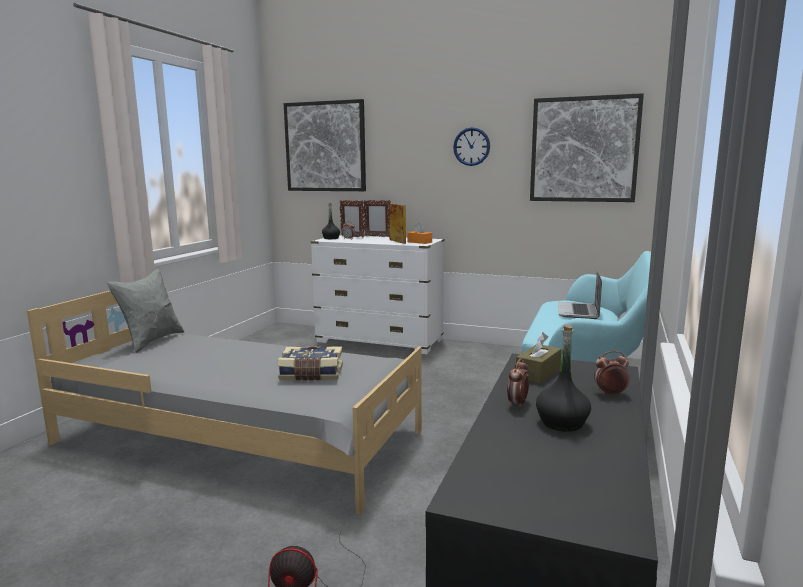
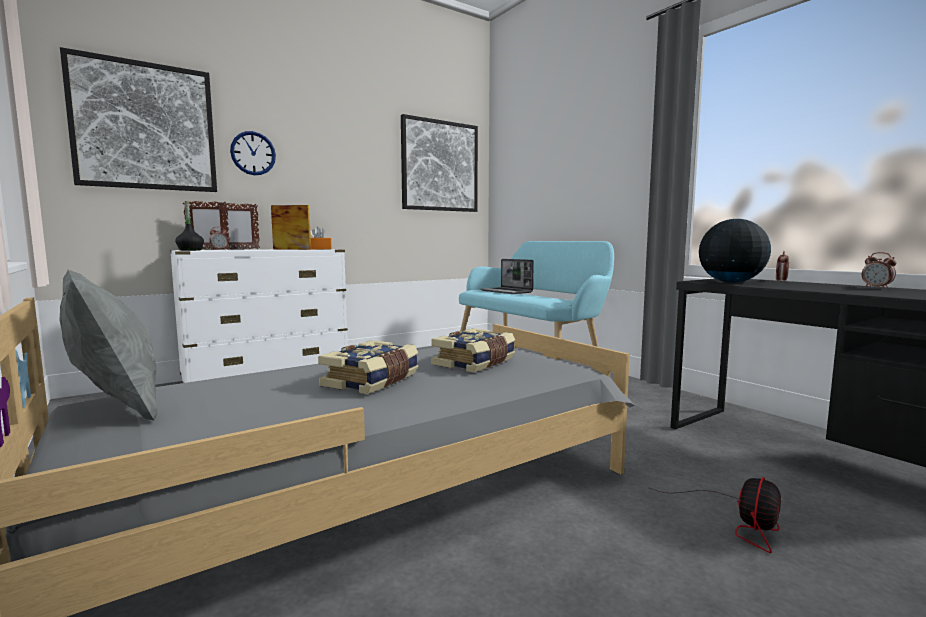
camera: 55 degrees left, 5 degrees down
wall clock [453,127,490,166] -> wall clock moved to [230,131,276,175]
alarm clock [507,358,529,407] -> alarm clock moved to [862,252,897,289]
brown tissue box [516,332,561,384] -> globe [699,219,771,283]
black bottle [536,324,591,432] -> none
none -> book [318,340,418,394]

